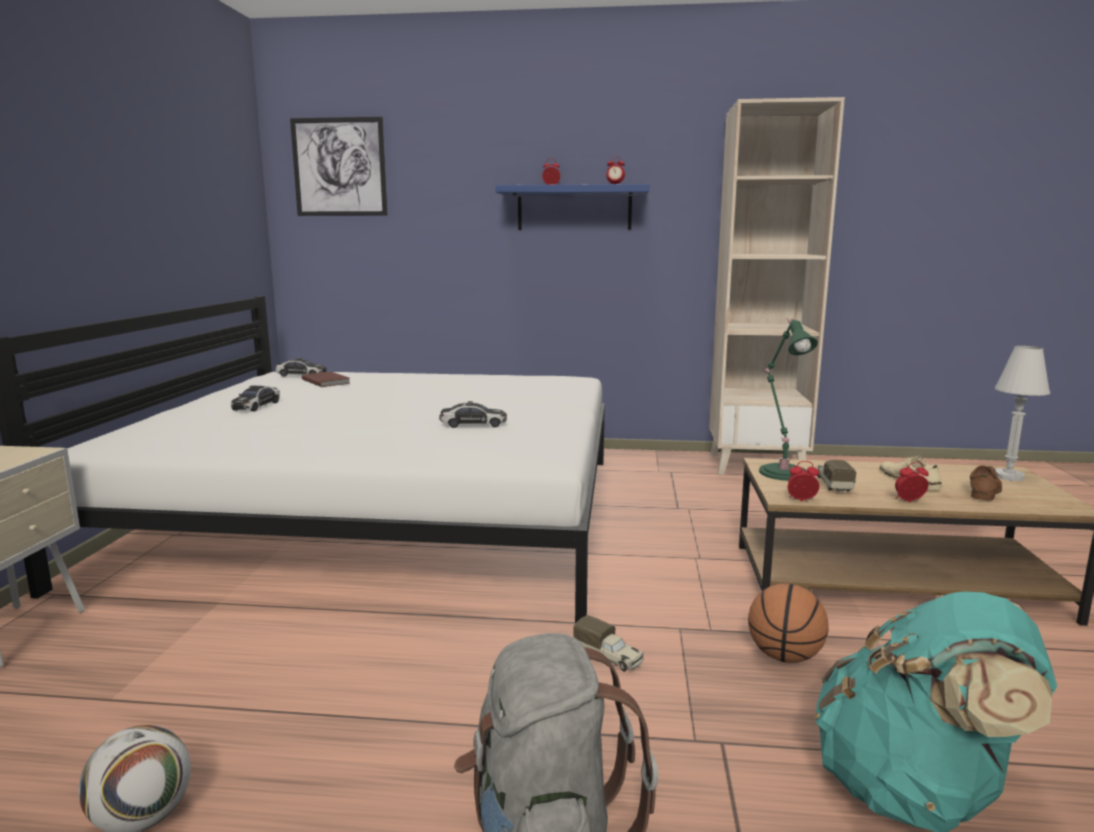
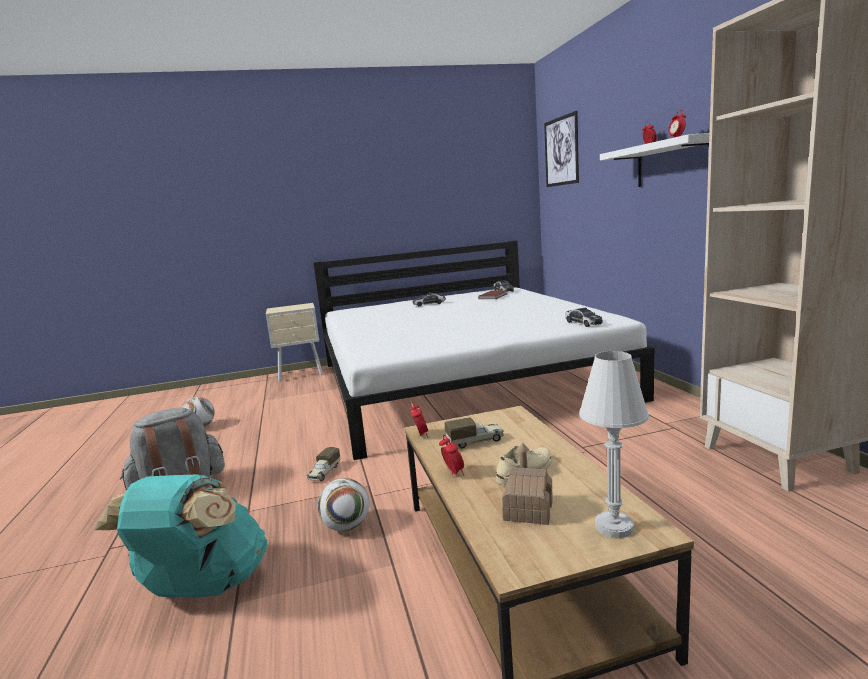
camera: 70 degrees right, 0 degrees up
toy car [439,401,507,428] -> toy car moved to [565,308,603,327]
blue shelf [496,184,649,230] -> white shelf [600,133,709,187]
basketball [748,583,829,663] -> football [318,478,369,531]
green table lamp [759,318,818,481] -> none
brown shoe [970,465,1002,500] -> toy house [502,442,553,525]

